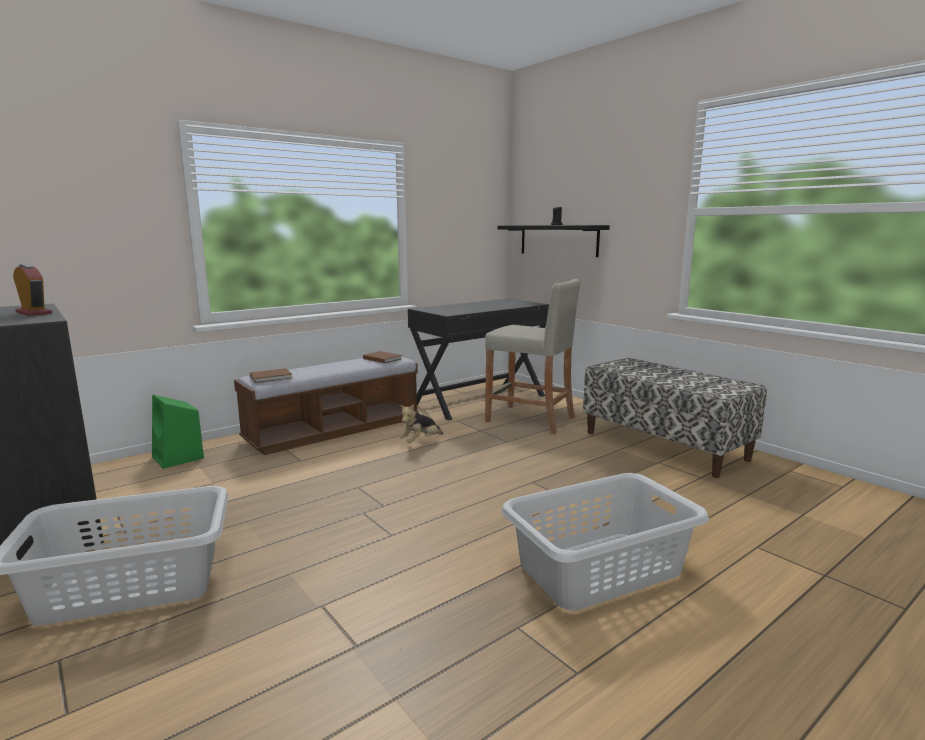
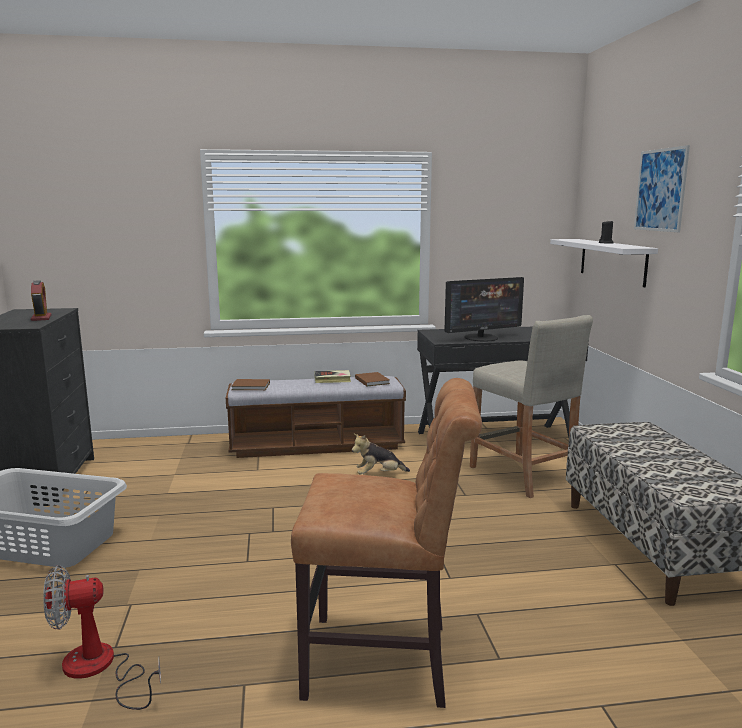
camera: 30 degrees right, 0 degrees up
green speaker [152,395,204,469] -> none
black shelf [497,225,610,257] -> white shelf [550,239,658,287]
grey laundry basket [501,473,709,611] -> brown chair [291,378,482,708]
none -> fan [43,565,161,710]
none -> book [314,370,351,383]
none -> monitor [444,277,524,341]
none -> picture [634,145,690,232]

